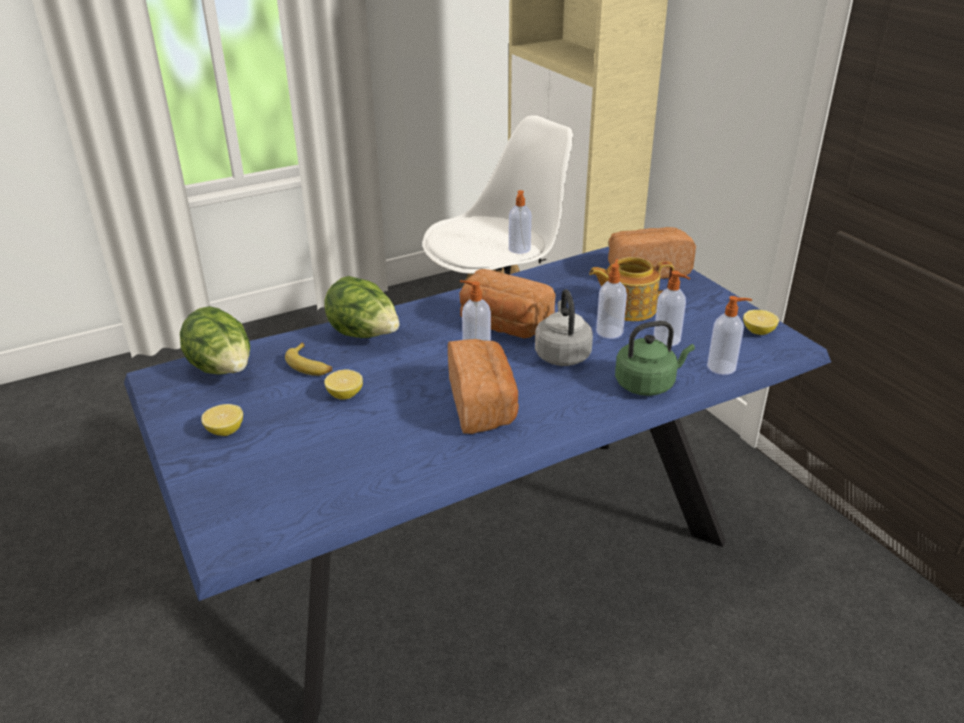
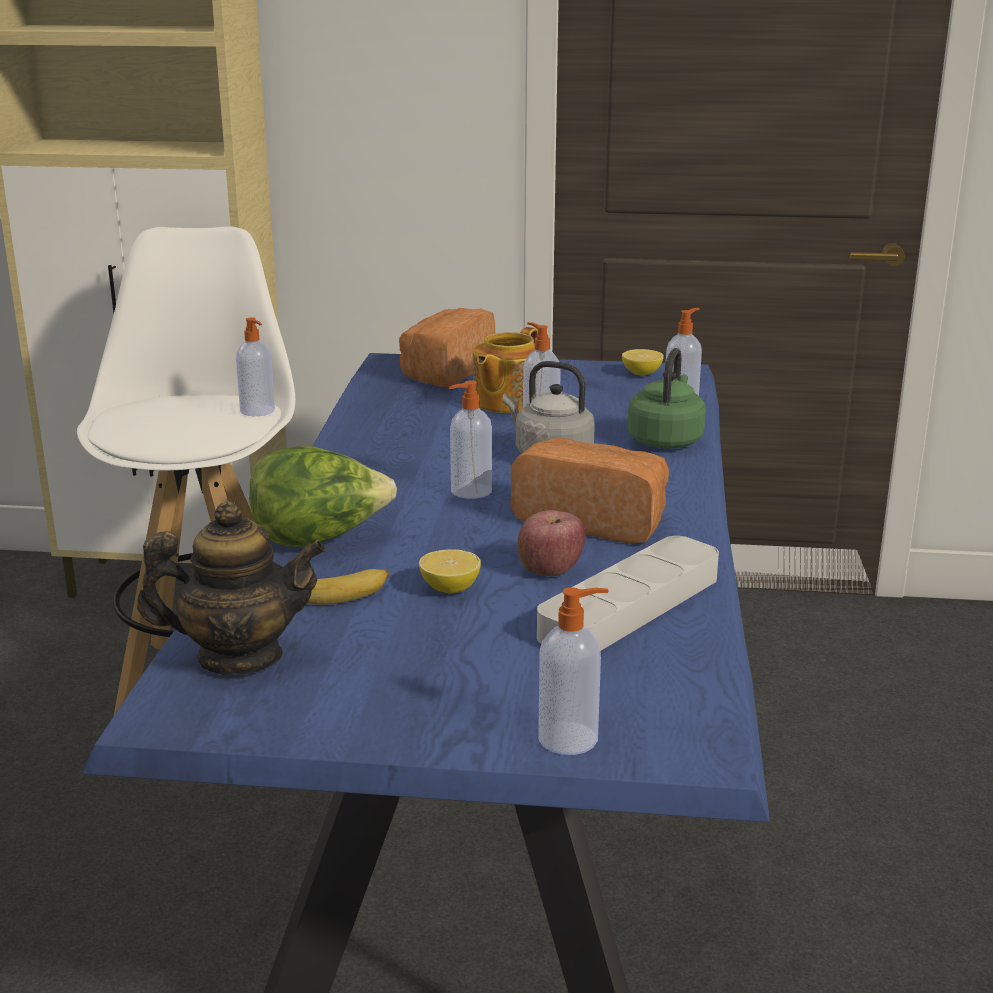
camera: 55 degrees left, 10 degrees down
lettuce [180,306,250,374] -> teapot [137,501,326,675]
lemon [201,404,243,436] -> none
bread [459,269,556,338] -> none
soap dispenser [653,271,690,346] -> soap dispenser moved to [538,587,609,755]
none -> apple [517,510,585,576]
none -> grey tray [537,536,719,651]

